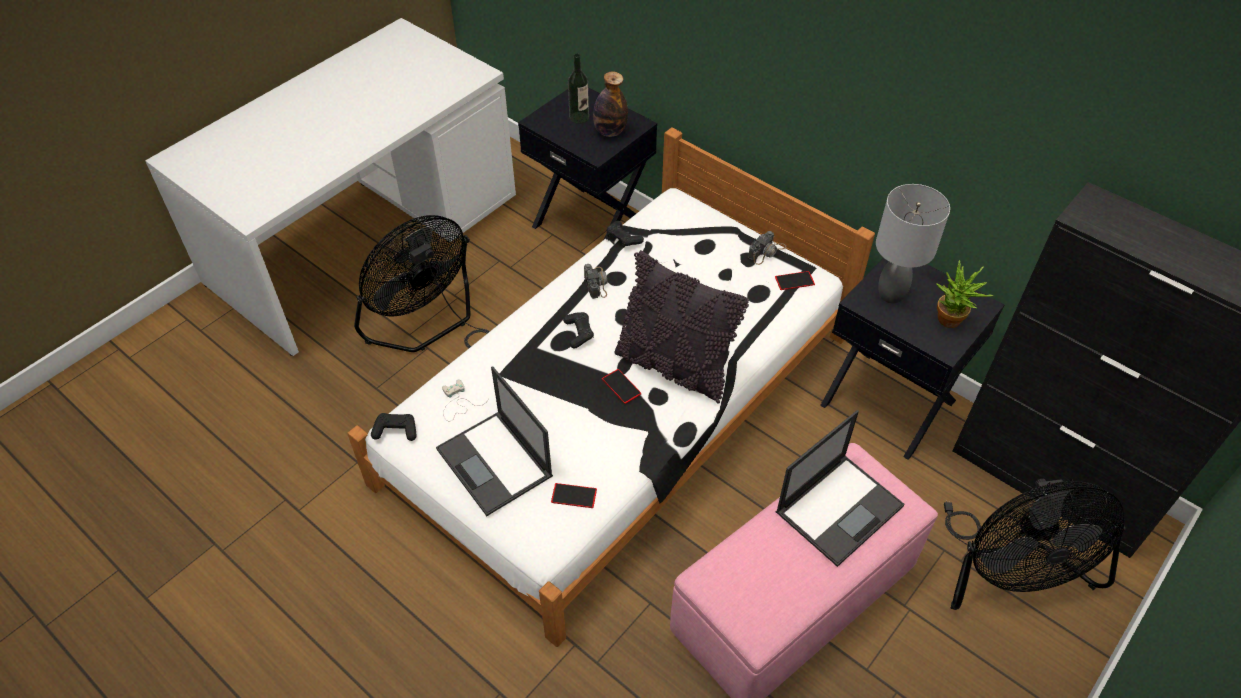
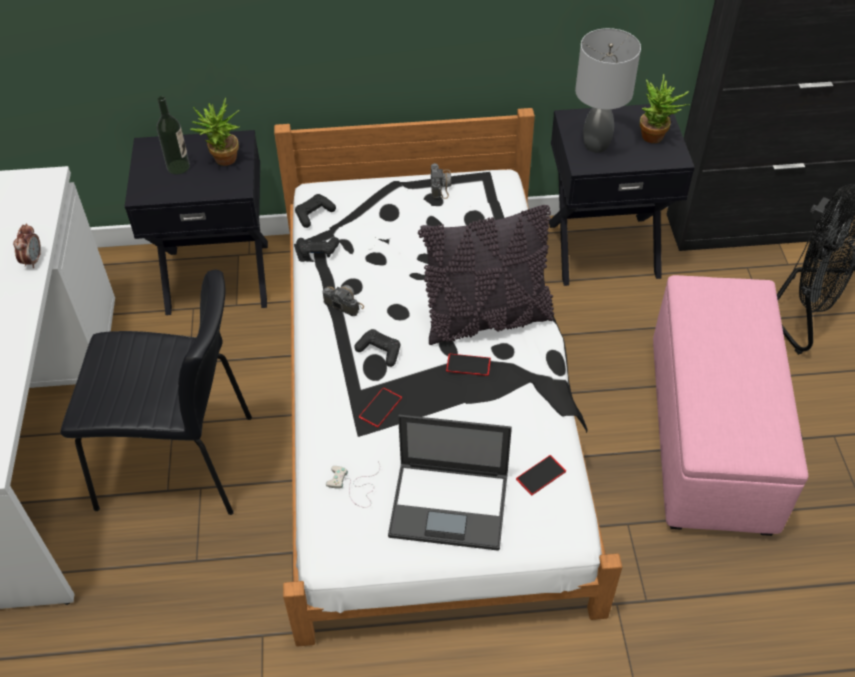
camera: 45 degrees left, 0 degrees up
black fan [354,215,490,352] -> black chair [61,270,252,515]
black game controller [371,413,417,441] -> black game controller moved to [295,194,336,228]
bottle [593,72,628,137] -> potted plant [190,98,240,166]
phone [775,271,815,290] -> phone moved to [359,387,402,428]
laptop [776,410,904,567] -> none
none -> alarm clock [13,224,41,268]

